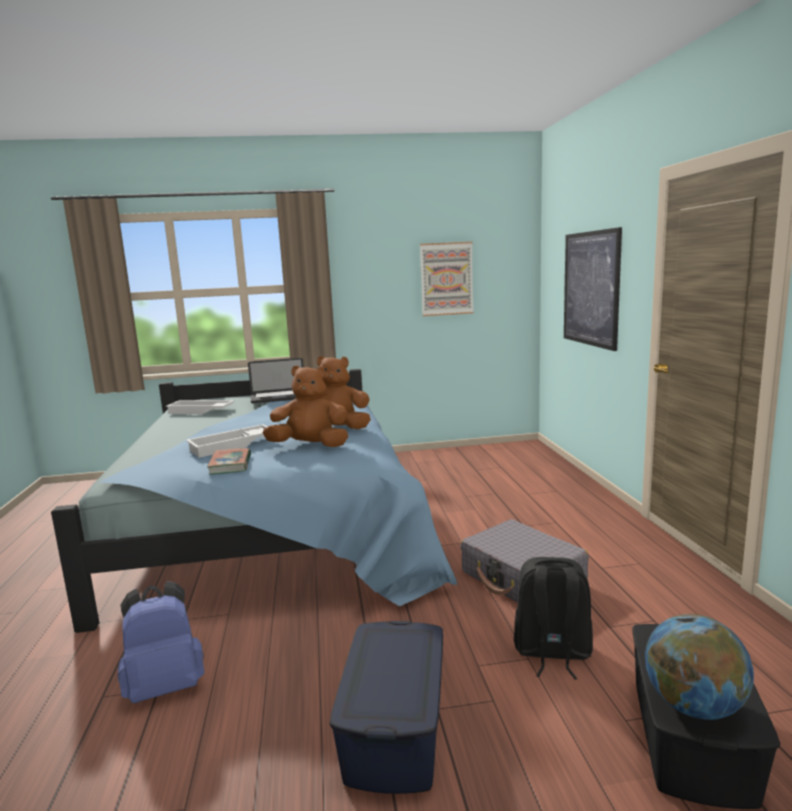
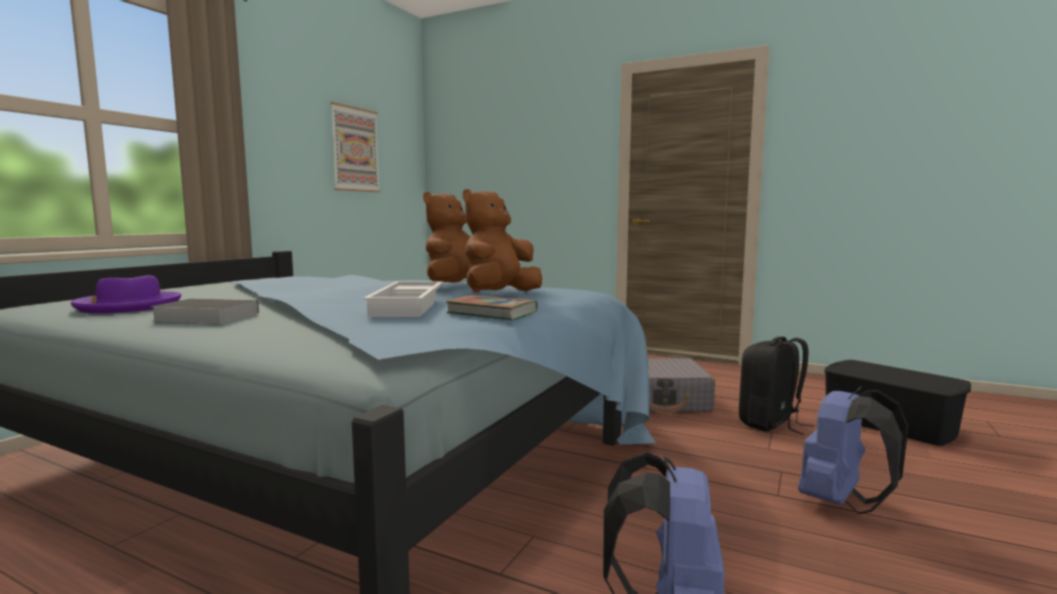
camera: 55 degrees left, 5 degrees down
white tray [165,400,235,414] -> purple hat [71,275,182,313]
laptop [248,358,304,403] -> none
blue storage box [330,621,443,794] -> blue backpack [798,386,909,514]
picture [564,227,622,351] -> none
globe [645,614,754,720] -> none
none -> book [150,298,259,324]

